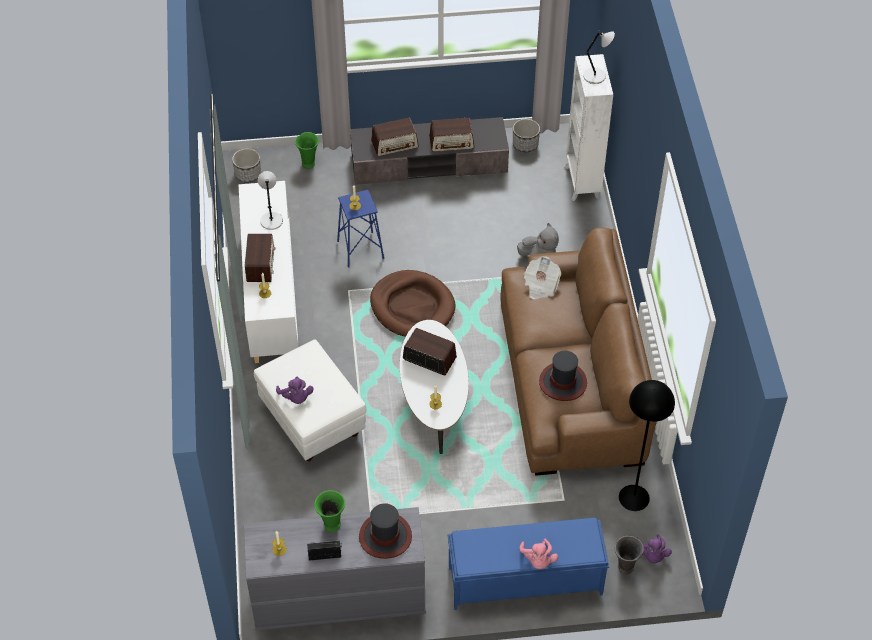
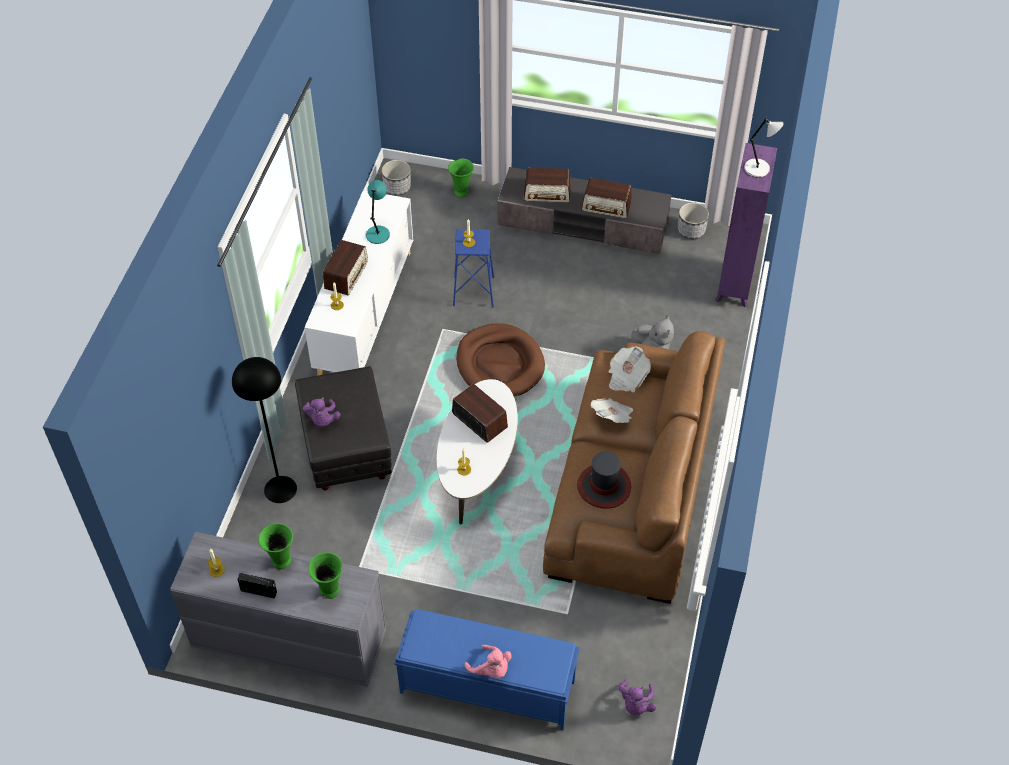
camera: 20 degrees right, 0 degrees up
white ottoman [254,339,366,461] -> black ottoman [295,366,392,490]
grey table lamp [258,171,283,230] -> turquoise table lamp [366,180,390,244]
hat [359,503,412,559] -> green vase [308,552,342,599]
pink plush toy [519,539,558,569] -> pink plush toy turned 60 degrees counterclockwise [465,645,512,679]
white bookcase [564,54,613,201] -> purple bookcase [715,143,777,307]
grey vase [615,536,644,575] -> none
black floor lamp [619,380,675,511] -> black floor lamp moved to [232,357,297,503]
none -> newspaper [591,398,633,423]

